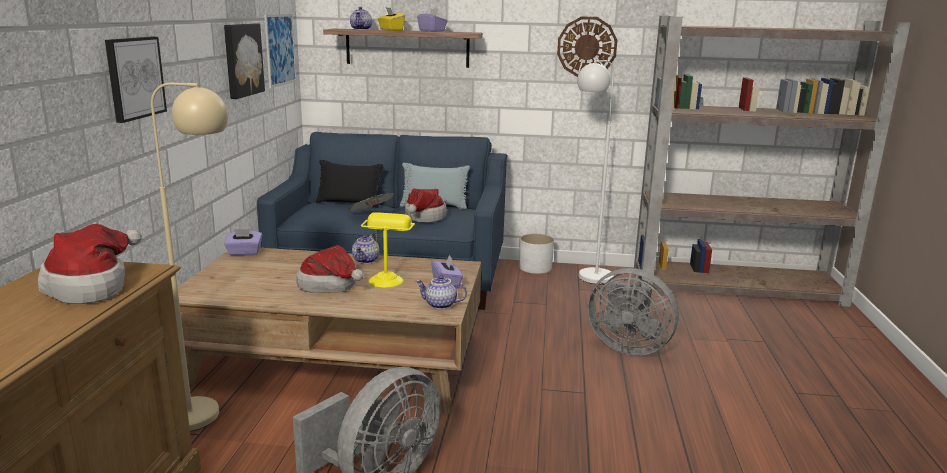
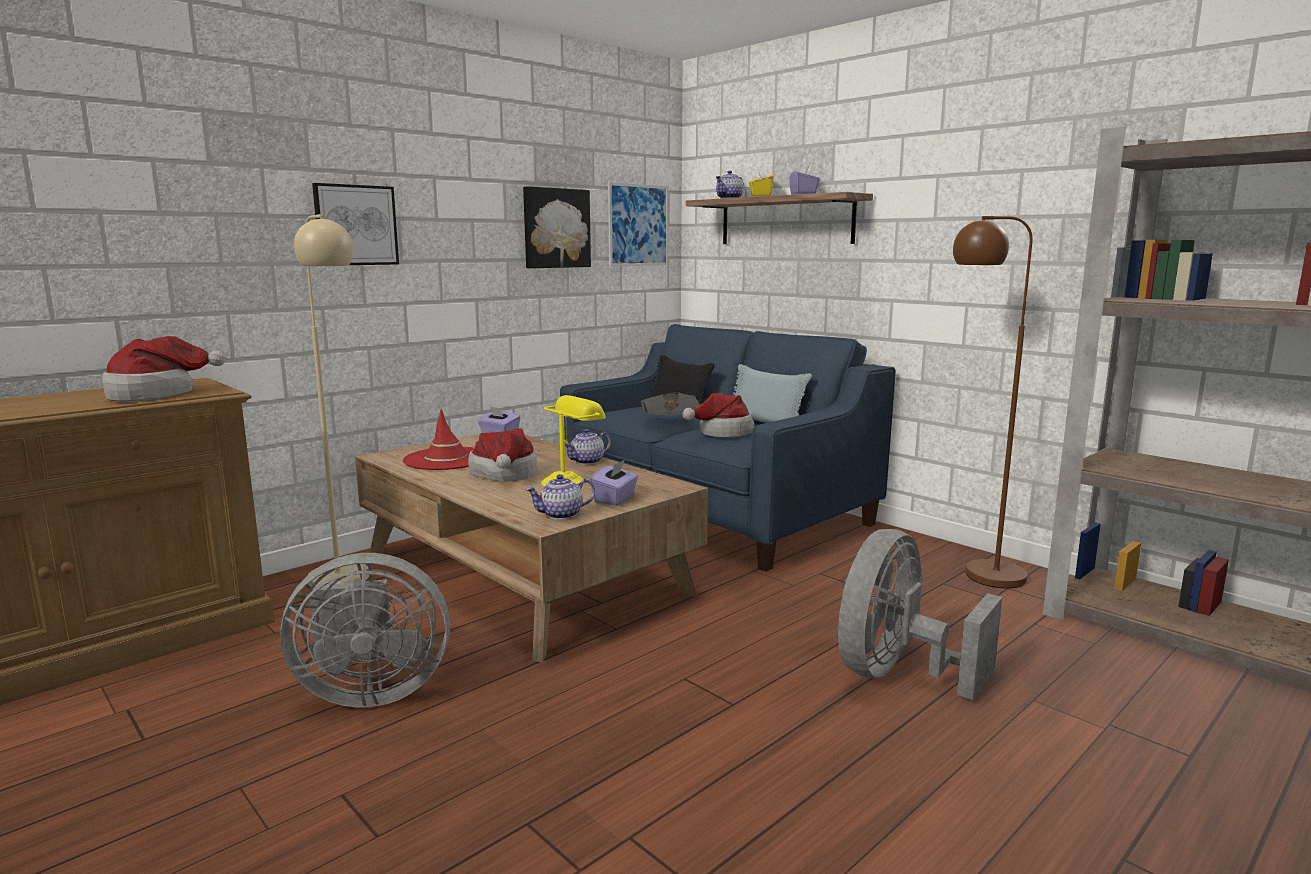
camera: 40 degrees right, 5 degrees down
teapot [416,275,467,309] -> teapot turned 75 degrees counterclockwise [525,474,595,520]
white planter [519,234,554,274] -> none
wall clock [557,16,617,77] -> none
white floor lamp [577,60,614,284] -> brown floor lamp [953,216,1033,588]
grey fan [588,268,679,355] -> grey fan turned 60 degrees clockwise [838,529,1002,700]
none -> red hat [403,409,474,470]

